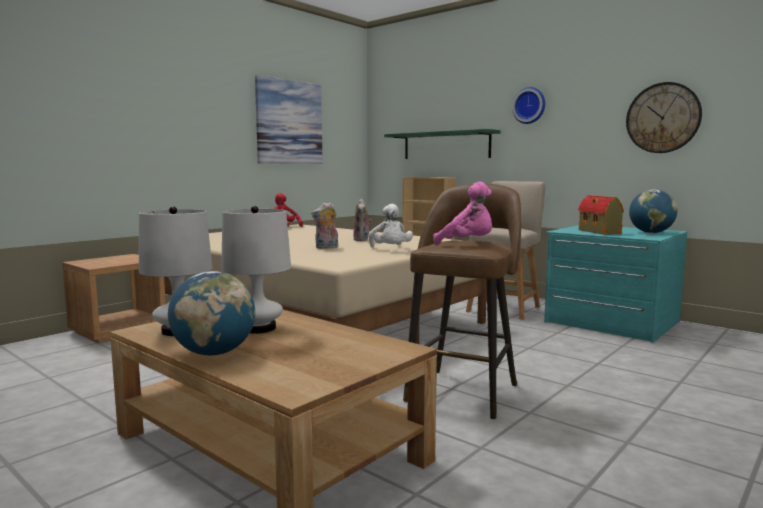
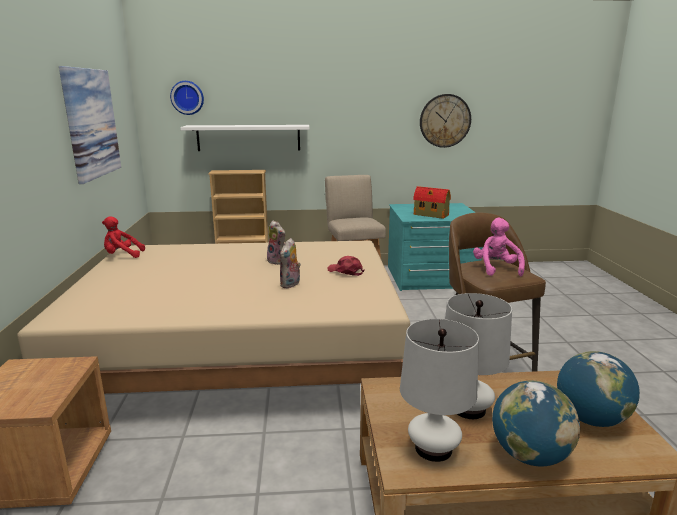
camera: 45 degrees left, 10 degrees up
white plush toy [369,204,413,248] -> red cap [327,256,365,276]
green shelf [384,129,501,159] -> white shelf [180,125,309,151]
pink plush toy [433,182,492,245] -> pink plush toy turned 75 degrees counterclockwise [473,218,525,276]
wall clock [512,87,545,124] -> wall clock moved to [170,81,204,115]
globe [629,190,677,233] -> globe moved to [557,351,640,427]

